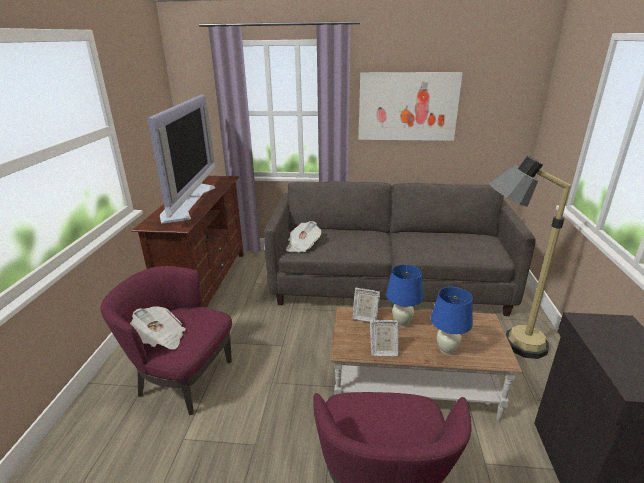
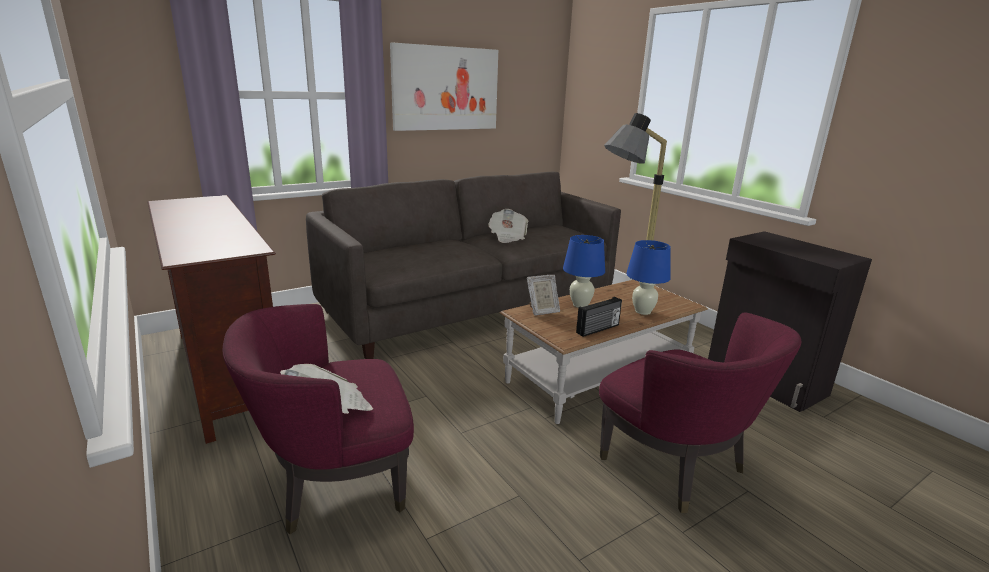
camera: 40 degrees left, 5 degrees down
television [147,95,215,223] -> none
newspaper [286,221,321,253] -> newspaper moved to [488,209,528,243]
picture frame [370,320,399,357] -> radio [576,297,622,337]

